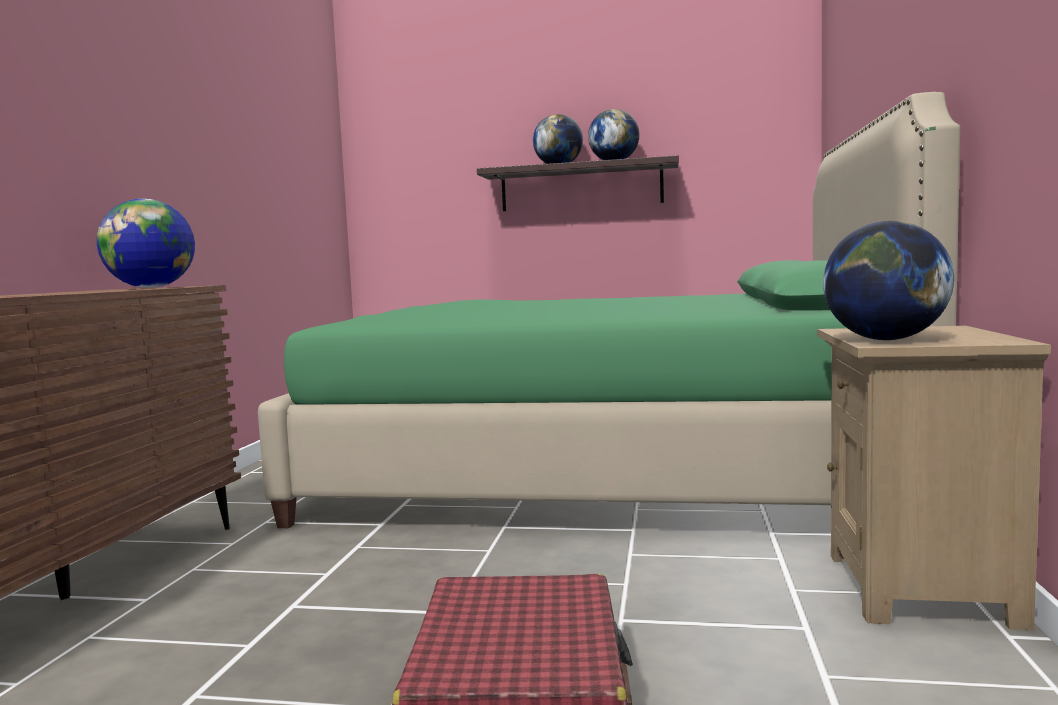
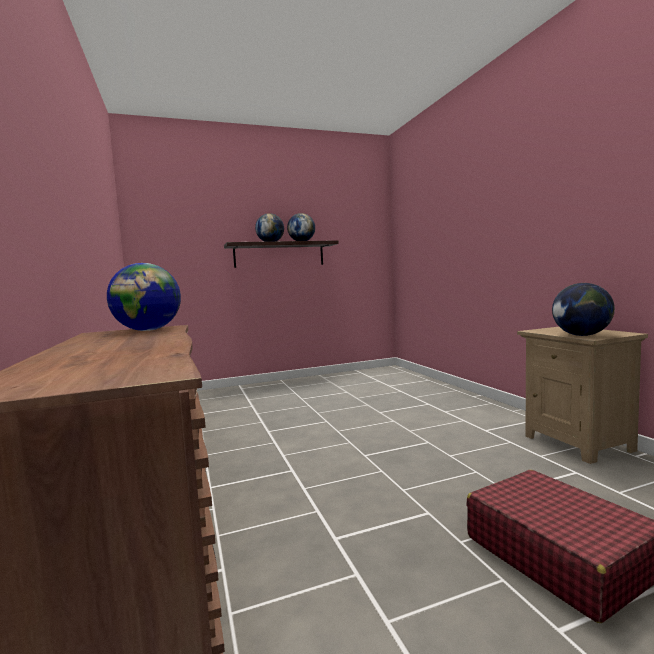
camera: 30 degrees left, 0 degrees up
green bed [258,92,960,528] -> none

